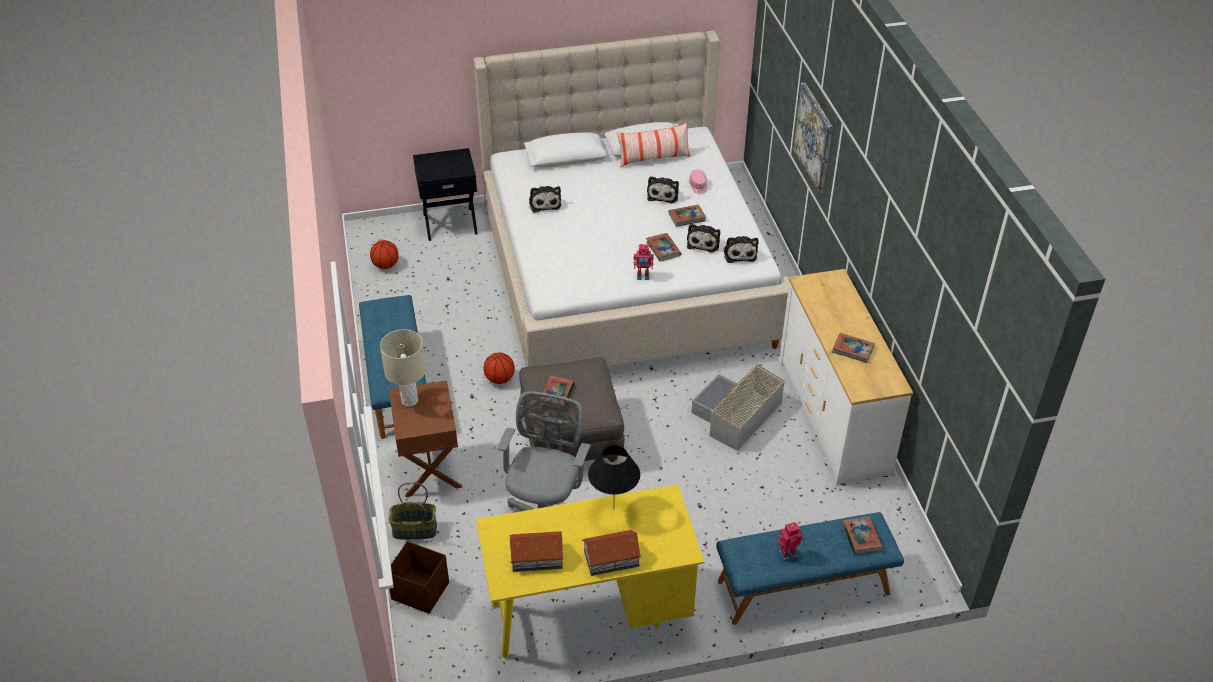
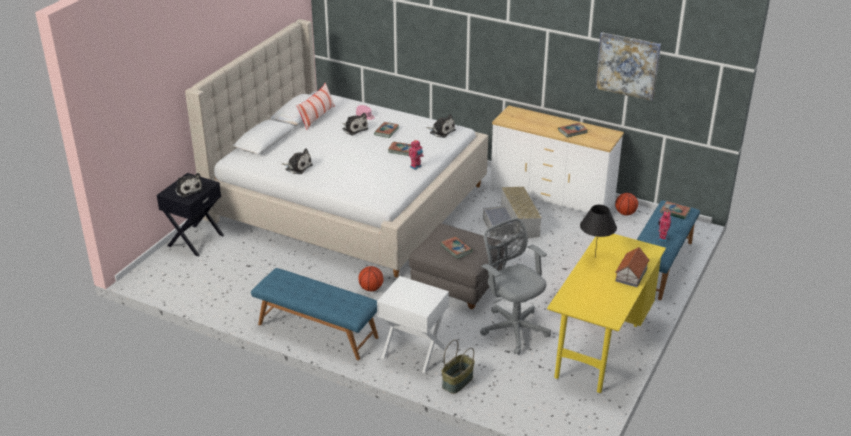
camera: 50 degrees left, 10 degrees down
basketball [370,240,399,269] -> basketball moved to [615,193,638,215]
beige table lamp [380,329,426,407] -> none
brown nightstand [389,380,462,497] -> white nightstand [377,276,449,373]
brown storage box [389,541,449,614] -> none
toy house [510,531,564,572] -> none
plush toy [687,224,720,253] -> plush toy moved to [175,173,203,198]
picture [793,82,833,194] -> picture moved to [595,32,661,101]

